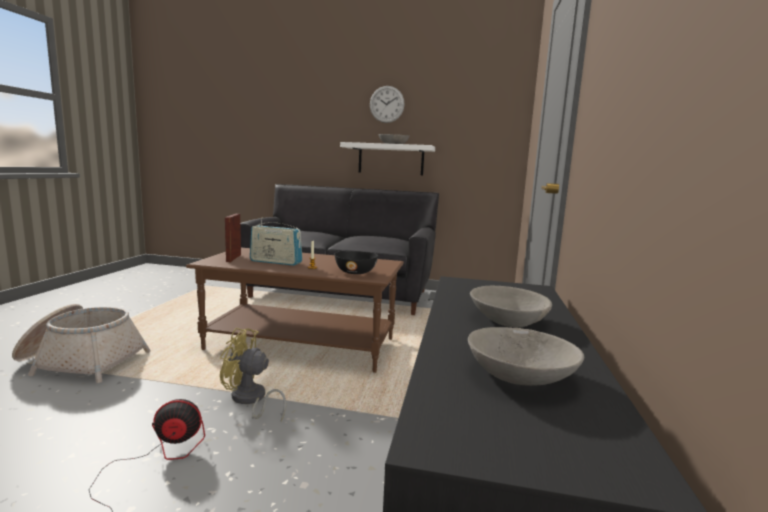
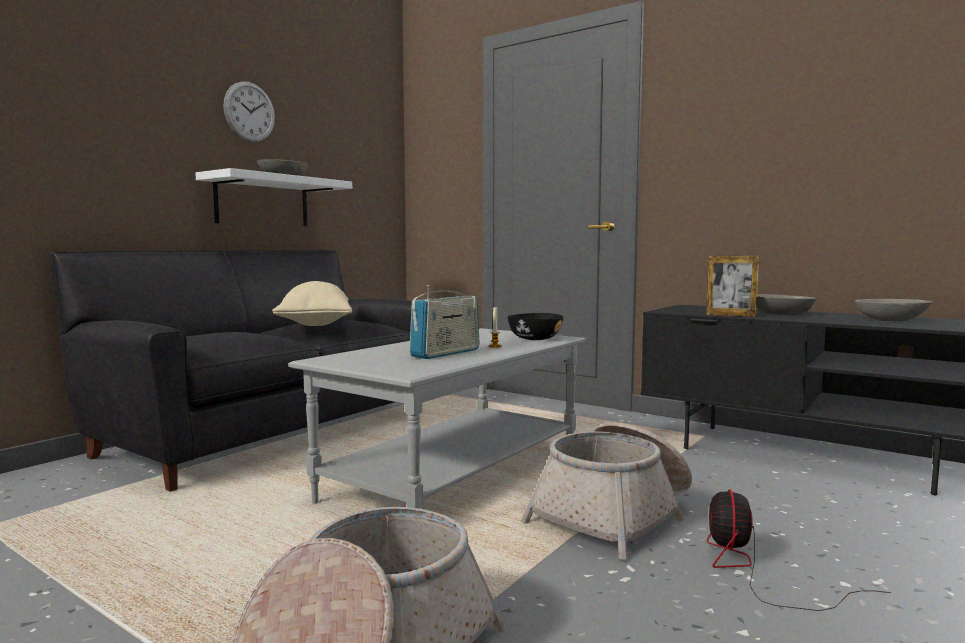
camera: 65 degrees left, 5 degrees down
brown coffee table [186,248,404,373] -> grey coffee table [288,328,586,509]
yellow fan [220,328,286,421] -> basket [521,422,692,559]
picture frame [225,214,241,262] -> picture frame moved to [706,256,760,317]
none -> beige pillow [272,281,352,326]

